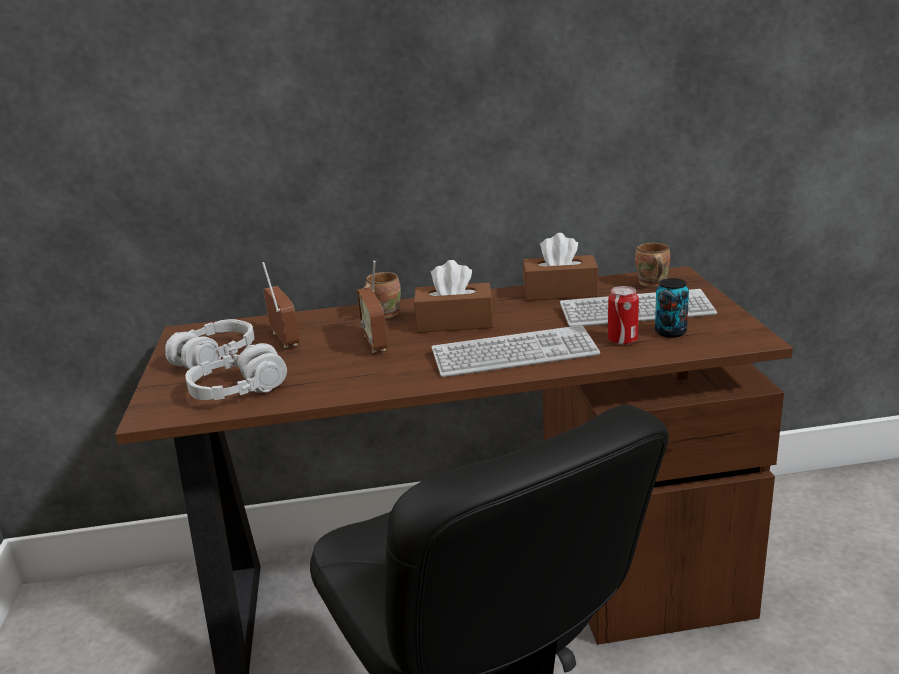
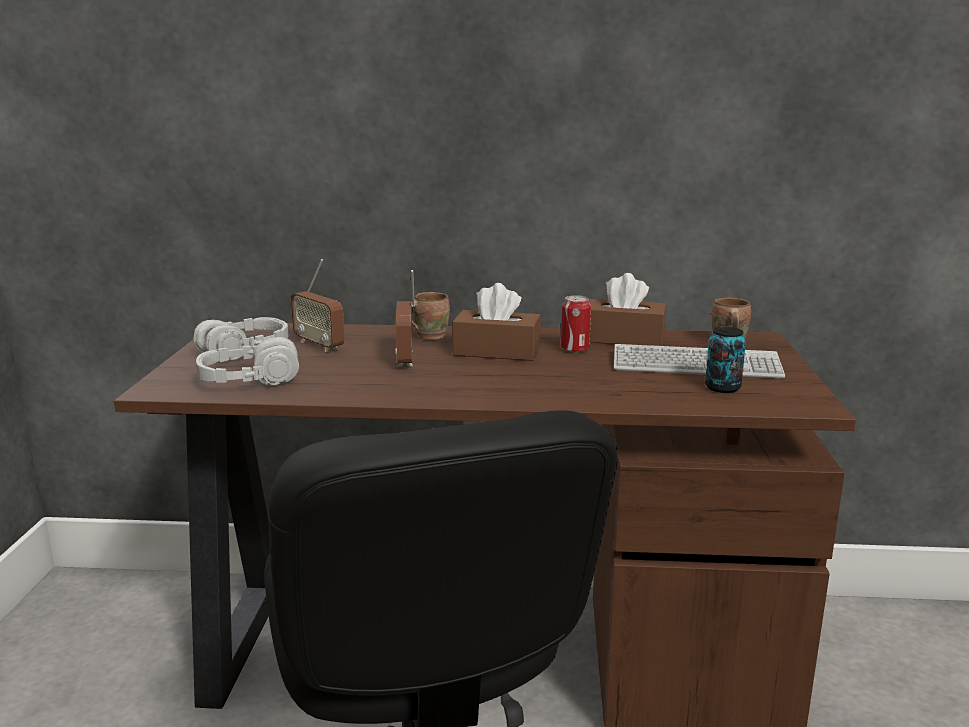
camera: 10 degrees right, 5 degrees down
radio [262,262,300,348] -> radio turned 150 degrees clockwise [291,259,345,352]
keyboard [431,325,600,377] -> none
can [608,286,639,345] -> can moved to [561,295,591,353]

